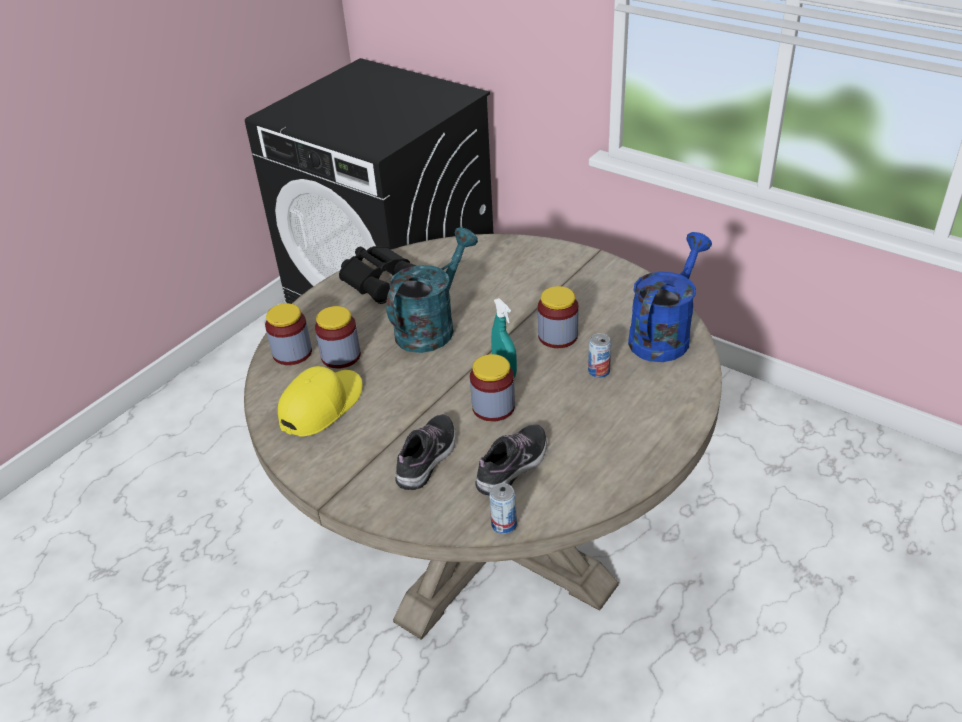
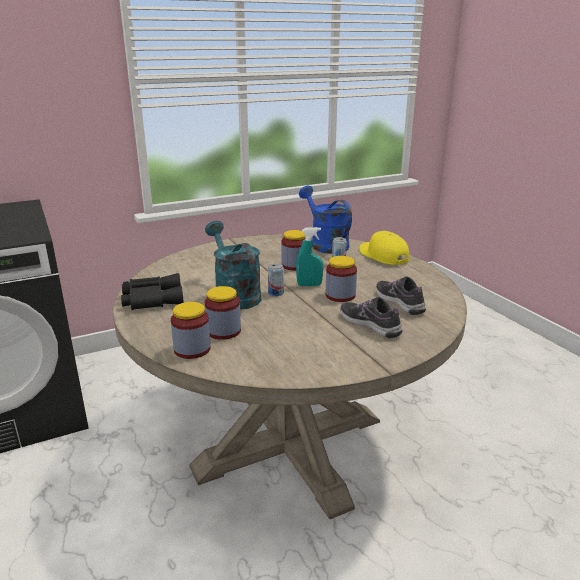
camera: 65 degrees left, 15 degrees down
yellow cap [278,366,362,437] -> yellow cap moved to [359,231,409,265]
can [489,483,517,534] -> can moved to [268,263,284,296]

